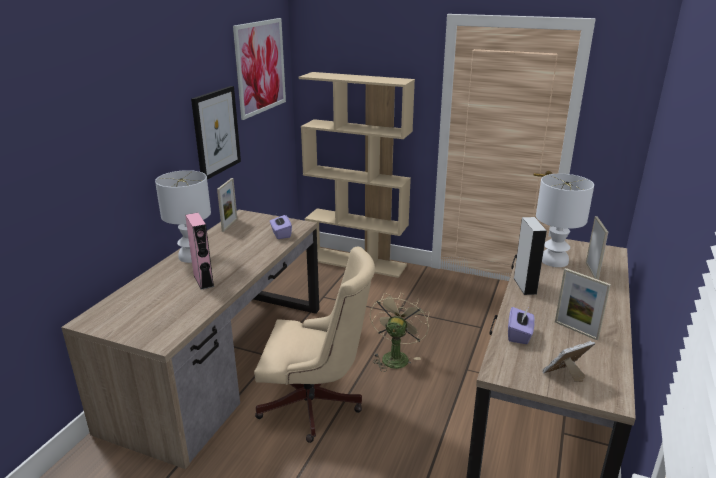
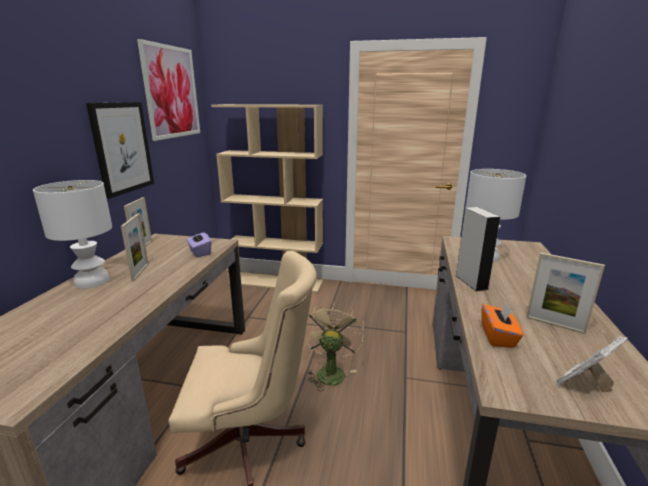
camera: 10 degrees left, 5 degrees down
pink speaker [185,213,214,290] -> none
purple tissue box [508,307,535,344] -> orange tissue box [481,303,523,348]
picture frame [586,216,608,280] -> picture frame moved to [121,214,149,281]

